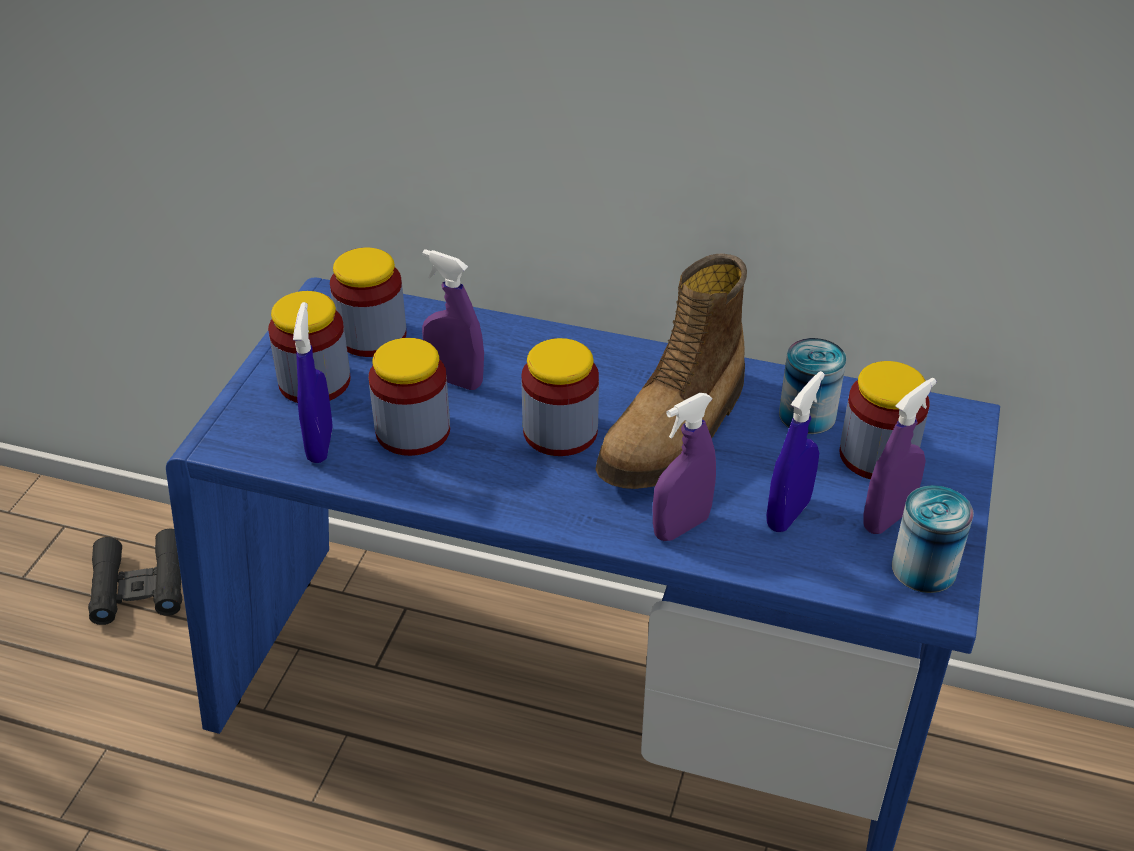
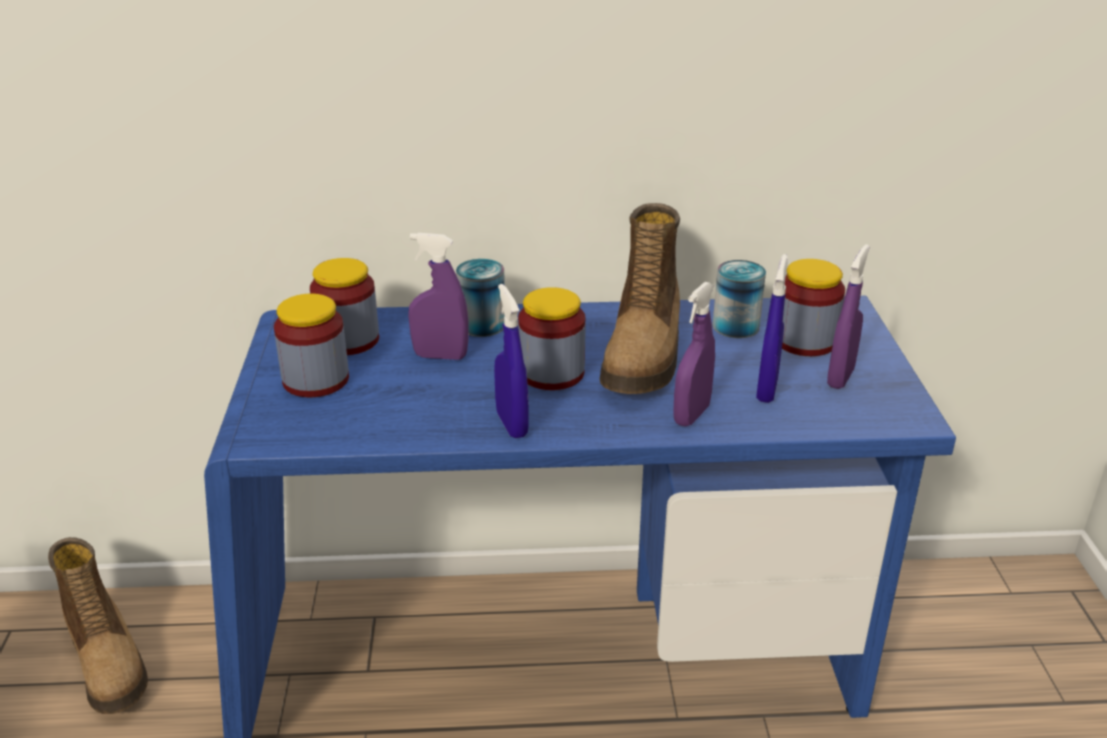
camera: 20 degrees left, 10 degrees down
black binoculars [88,529,182,625] -> boot [48,537,148,714]
blue spray bottle [293,302,333,463] -> blue spray bottle moved to [494,284,529,438]
jar [369,338,450,456] -> none
can [892,485,974,593] -> can moved to [456,259,505,337]

